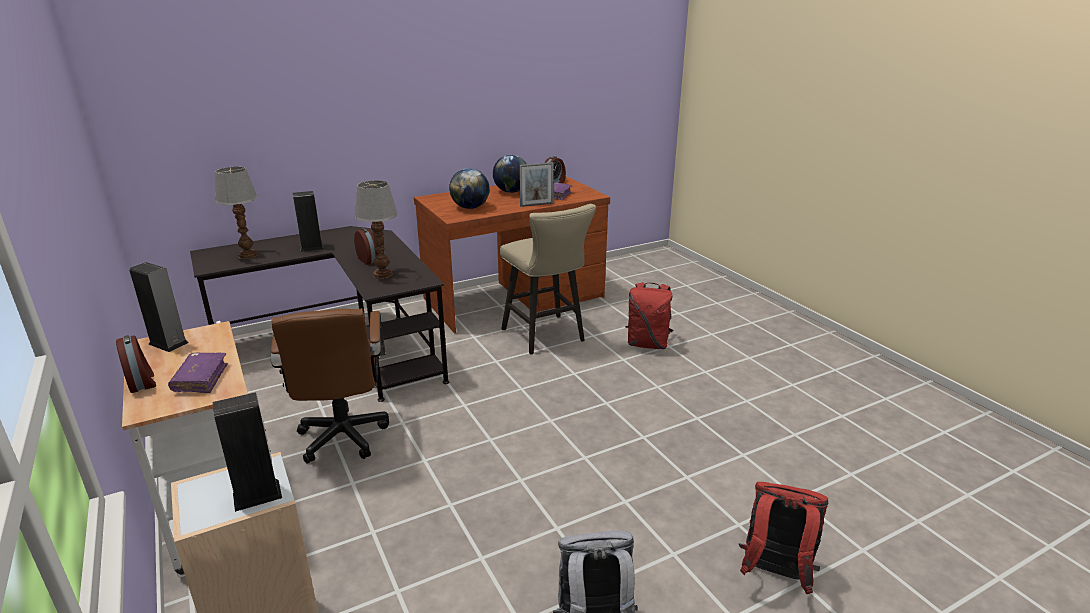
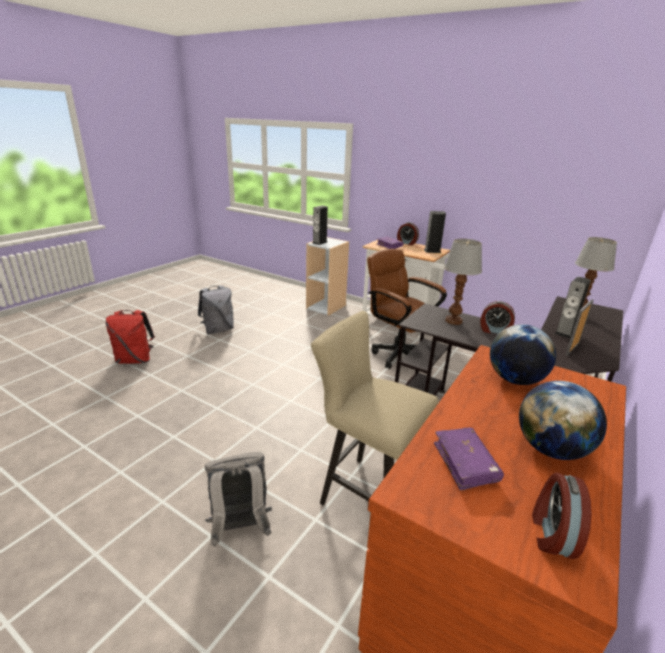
camera: 150 degrees right, 0 degrees up
picture frame [519,162,553,207] -> picture frame moved to [566,299,594,356]
red backpack [625,282,673,349] -> grey backpack [205,452,272,547]

